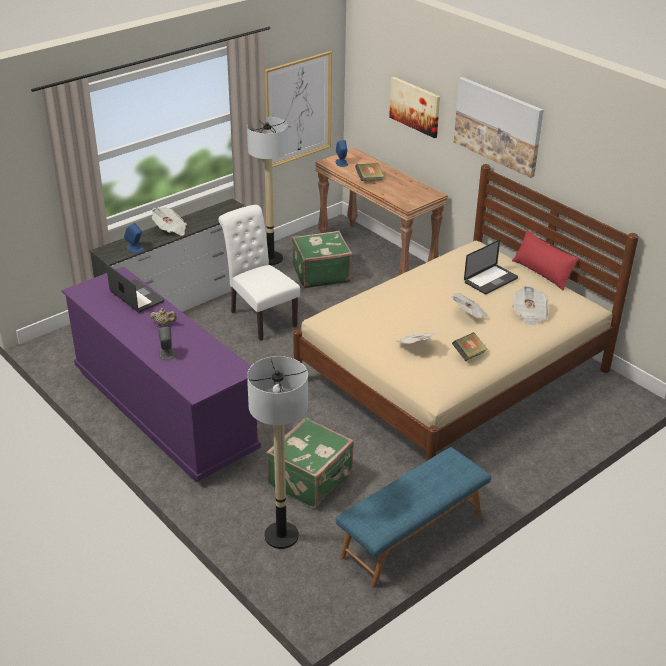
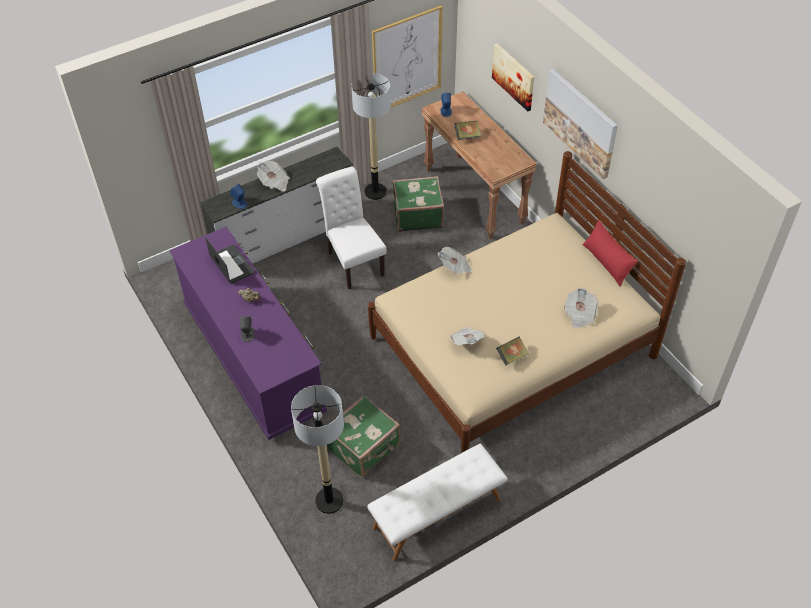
camera: 10 degrees right, 15 degrees up
blue bench [336,447,491,588] -> white bench [367,444,507,561]
newspaper [451,293,490,319] -> newspaper moved to [438,247,472,274]
laptop [464,240,518,295] -> none

